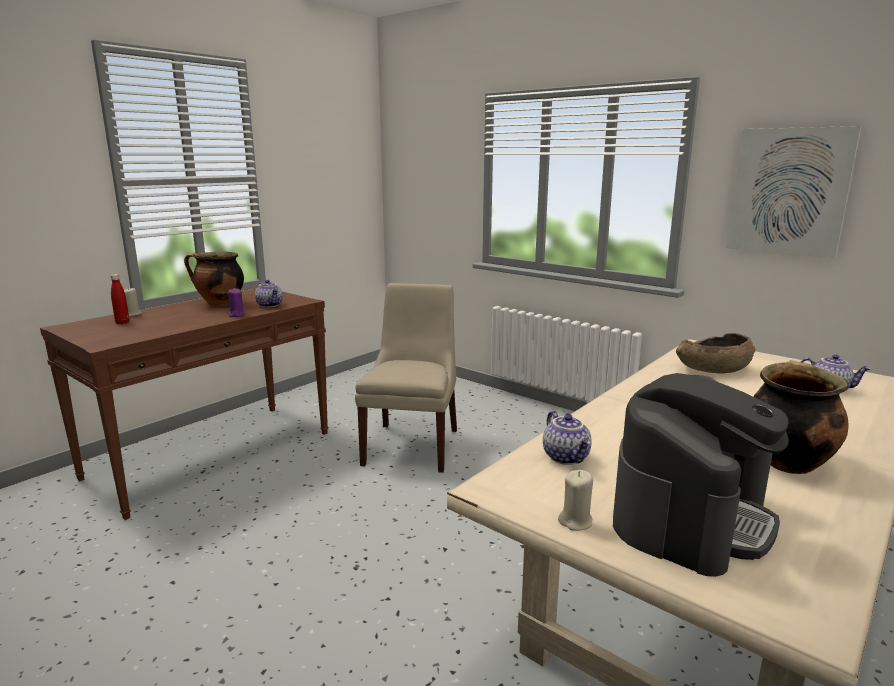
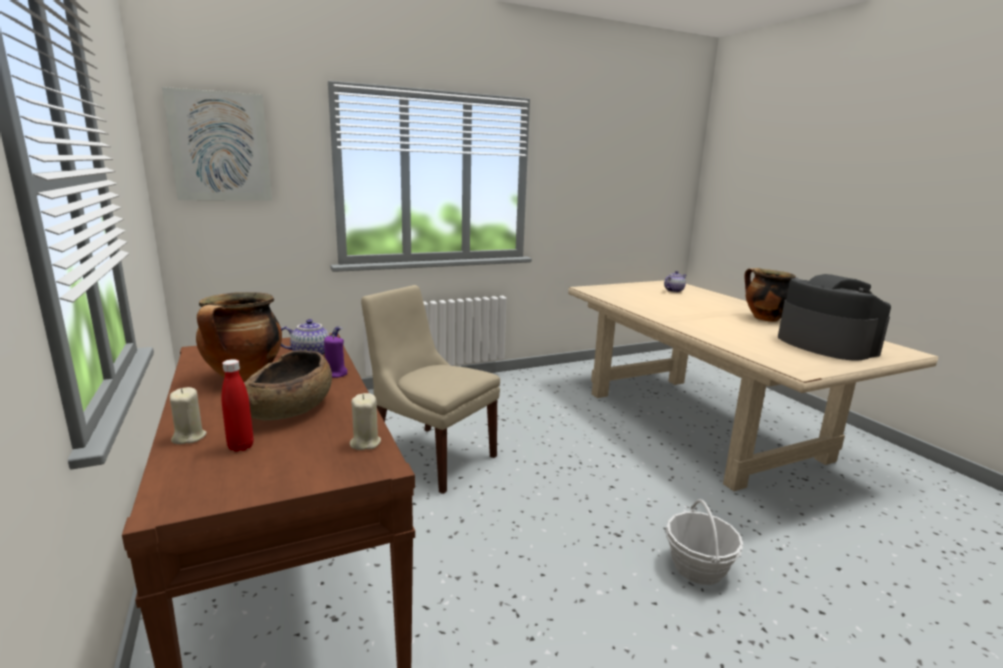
camera: 65 degrees left, 0 degrees up
teapot [543,411,592,465] -> none
beige candle [558,470,593,531] -> beige candle moved to [350,393,381,450]
brown bowl [676,333,755,373] -> brown bowl moved to [244,350,332,421]
picture [726,126,862,258] -> picture moved to [162,87,272,201]
none -> basket [665,499,743,585]

